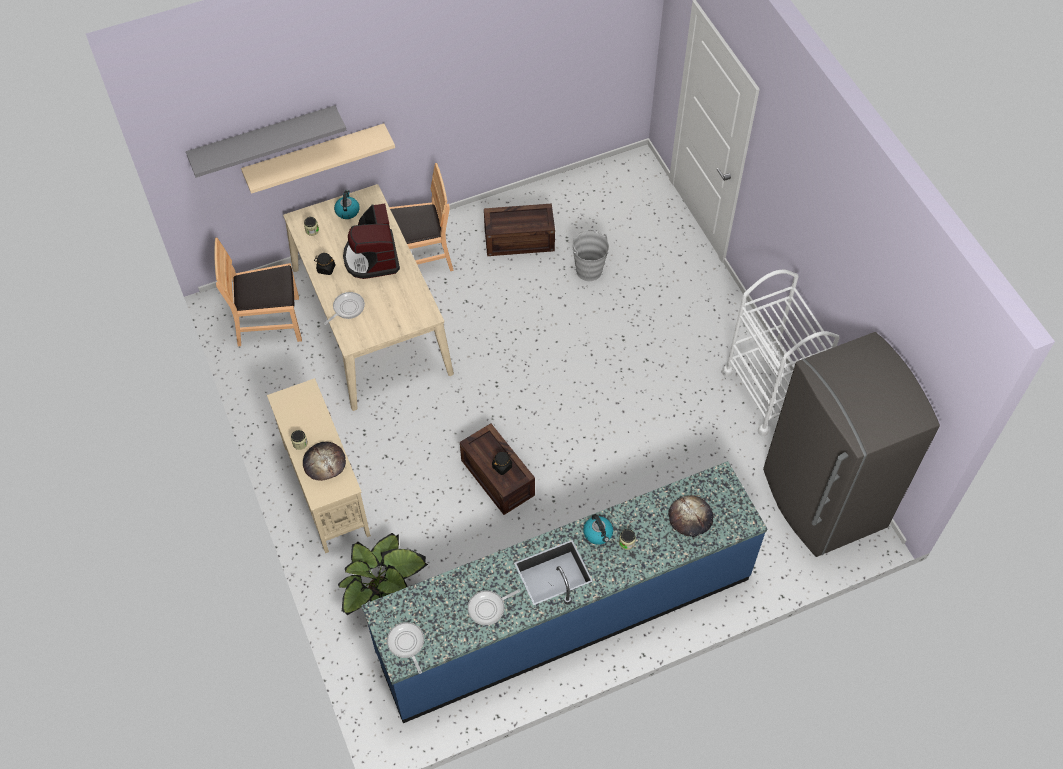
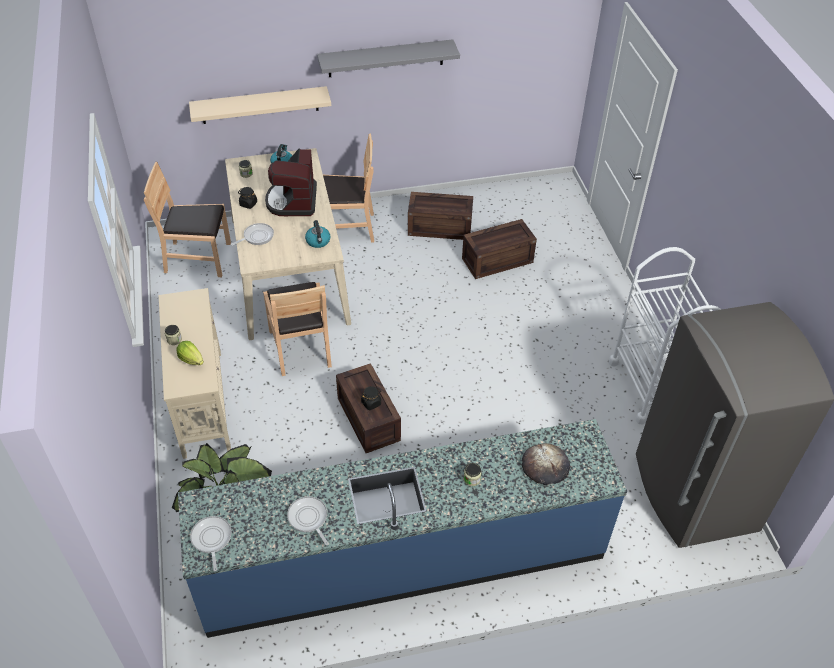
camera: 10 degrees right, 10 degrees down
grey shelf [186,105,346,177] -> grey shelf moved to [317,39,460,77]
bread [303,442,346,481] -> lettuce [176,341,204,365]
frying pan [468,589,520,625] -> frying pan turned 75 degrees clockwise [287,496,329,545]
grey bucket [572,230,609,281] -> crate [462,219,537,279]
kettle [583,514,613,545] -> kettle moved to [305,220,330,248]
none -> brown chair [263,282,332,376]

